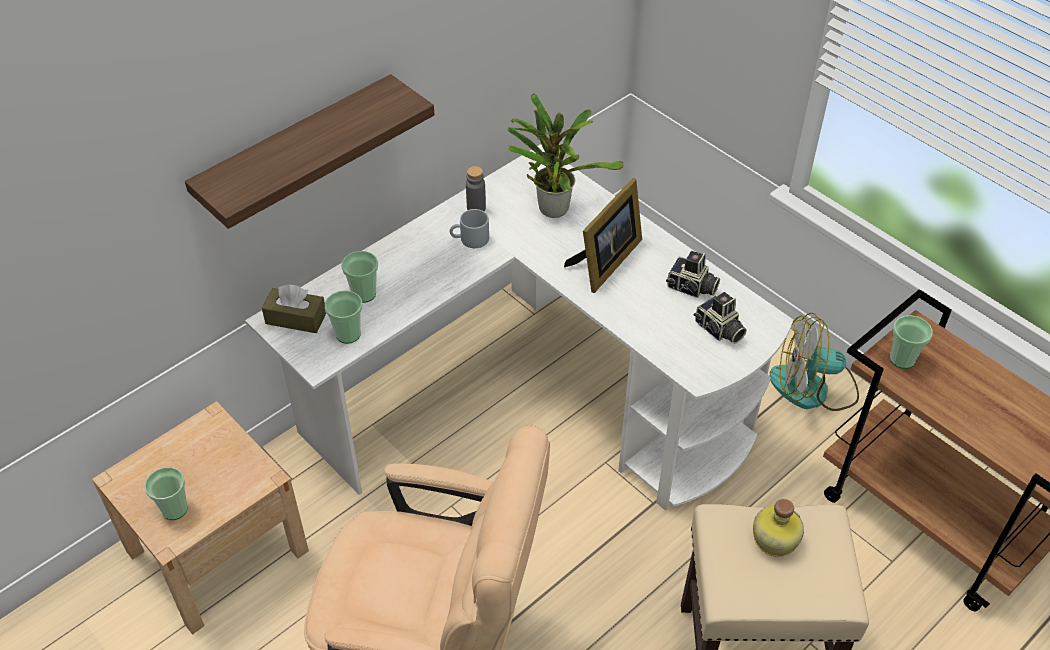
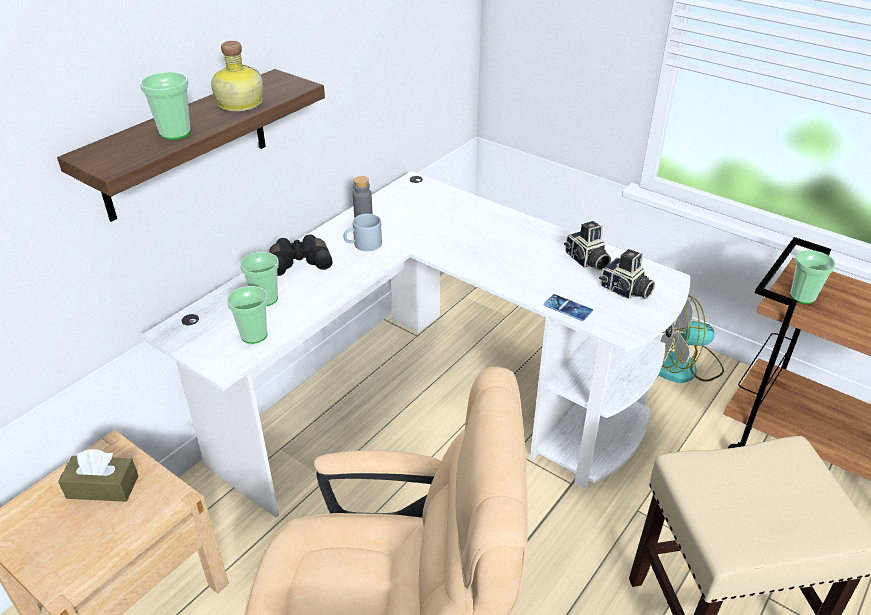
camera: 10 degrees left, 10 degrees down
cup [144,467,188,520] -> cup moved to [140,72,191,140]
brown tissue box [262,284,326,333] -> brown tissue box moved to [58,449,138,502]
potted plant [507,94,623,218] -> none
picture frame [564,178,642,293] -> none
camera [666,251,720,298] -> camera turned 45 degrees clockwise [564,221,611,271]
bottle [753,499,804,557] -> bottle moved to [211,41,263,112]
none -> black binoculars [269,234,332,276]
none -> phone [544,294,593,321]

